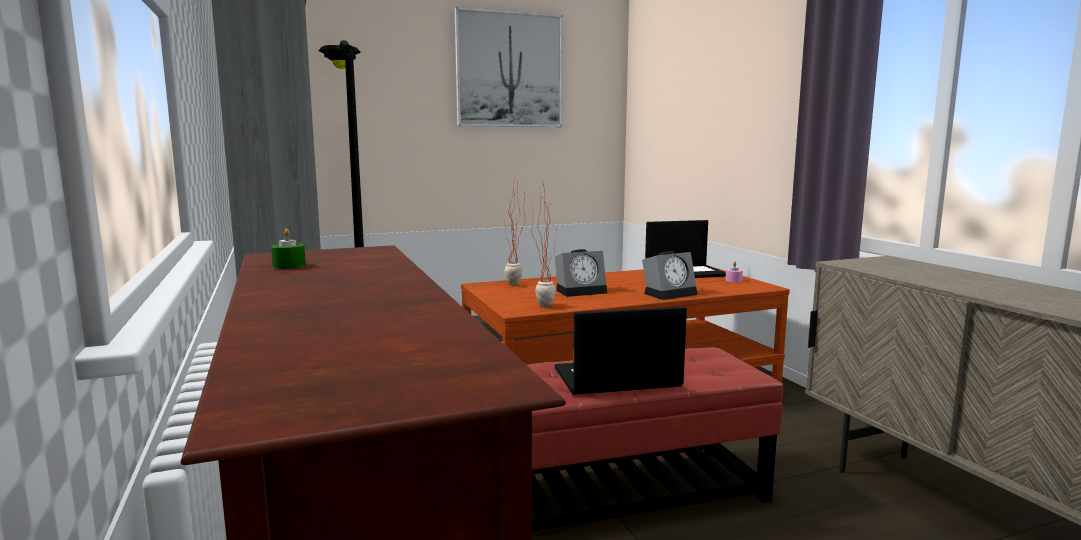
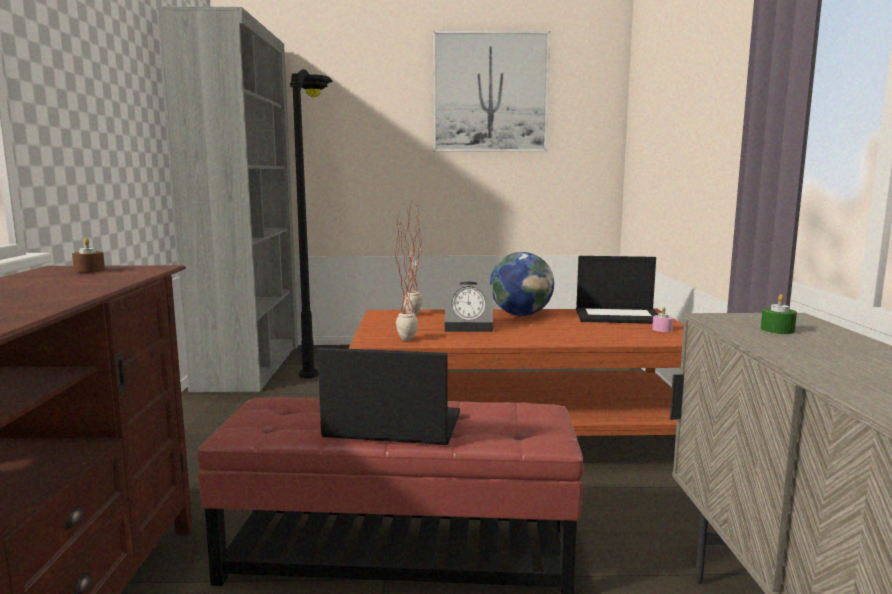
camera: 20 degrees right, 0 degrees up
green candle [271,229,306,269] -> green candle moved to [761,294,797,334]
alarm clock [642,251,697,300] -> none
none -> brown candle [72,238,105,273]
none -> globe [490,252,554,316]

